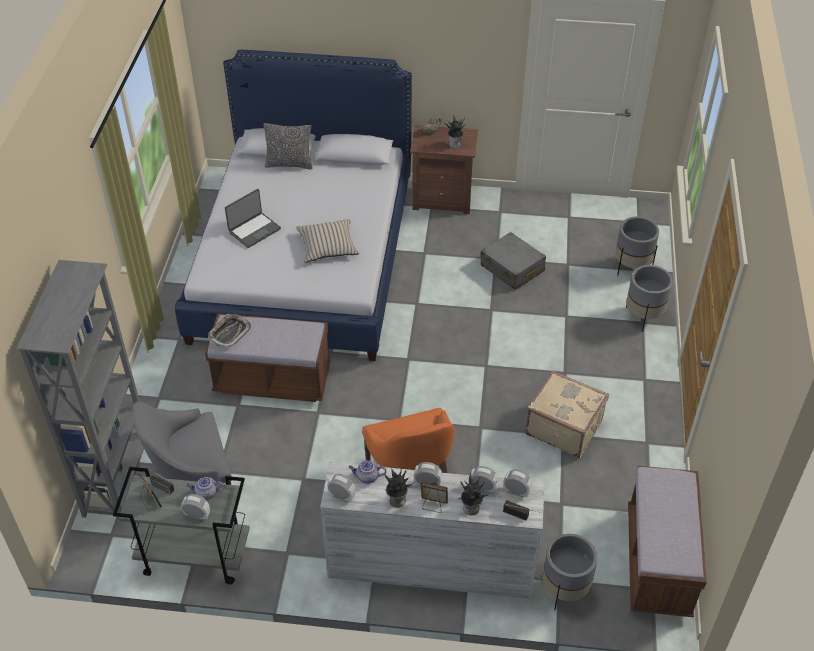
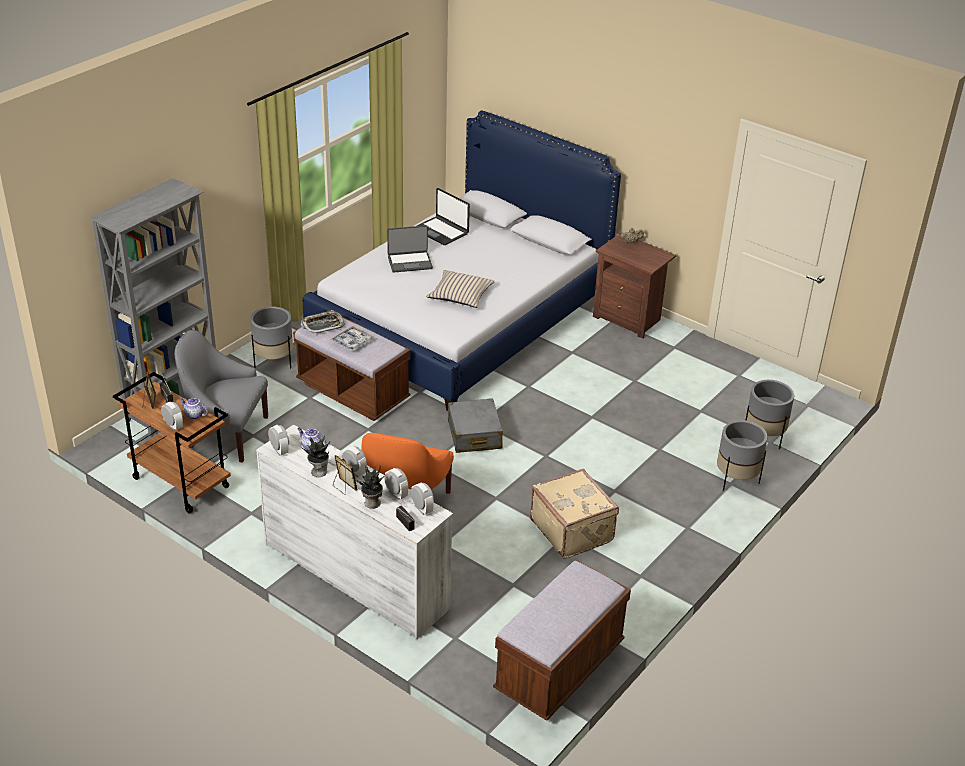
camera: 30 degrees right, 10 degrees down
grey cart [113,467,250,584] -> brown cart [113,372,231,514]
pillow [263,123,312,170] -> none
potted plant [446,115,465,148] -> none
grey suitcase [481,232,546,290] -> grey suitcase moved to [447,398,503,453]
grey planter [542,534,597,610] -> grey planter moved to [250,307,293,369]
none -> tray [331,326,374,351]
none -> laptop [417,188,470,245]

